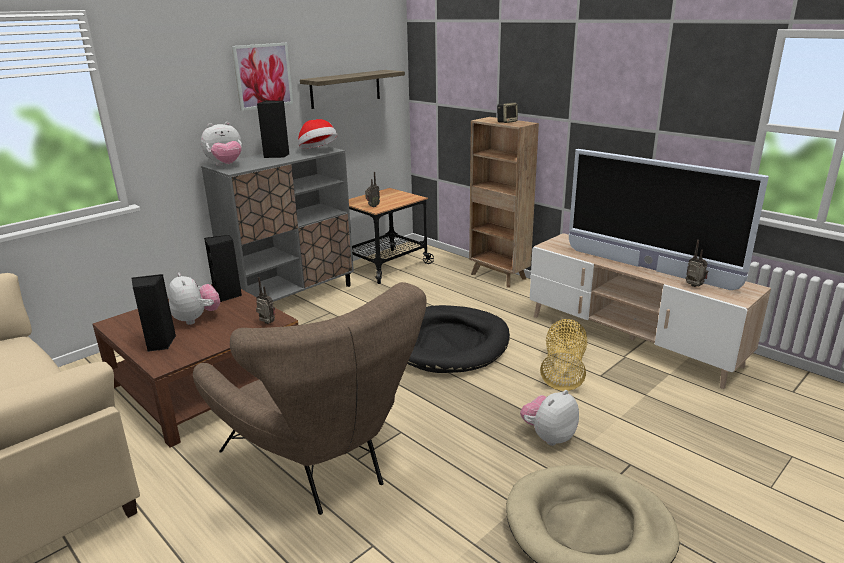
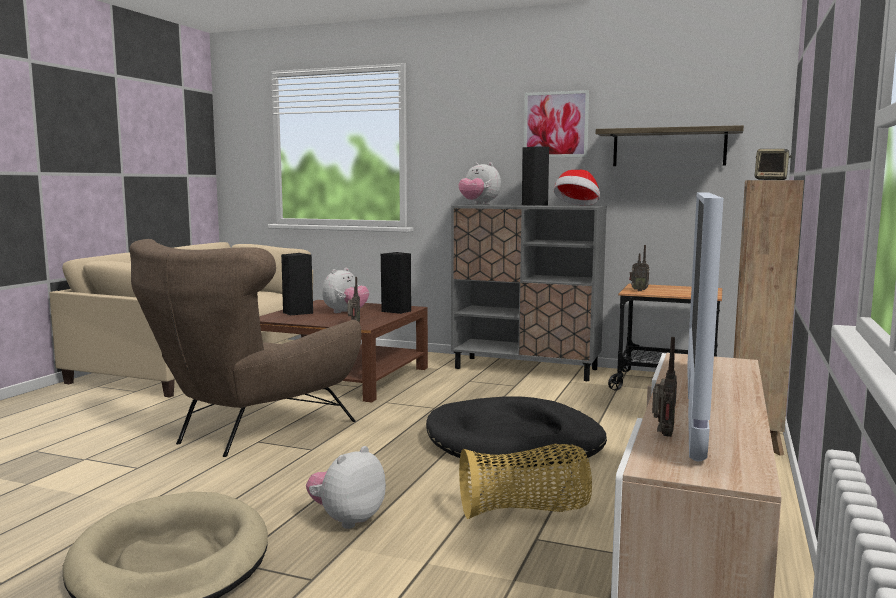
camera: 65 degrees right, 15 degrees down
plush toy [520,390,579,446] -> plush toy turned 75 degrees counterclockwise [306,446,386,529]

